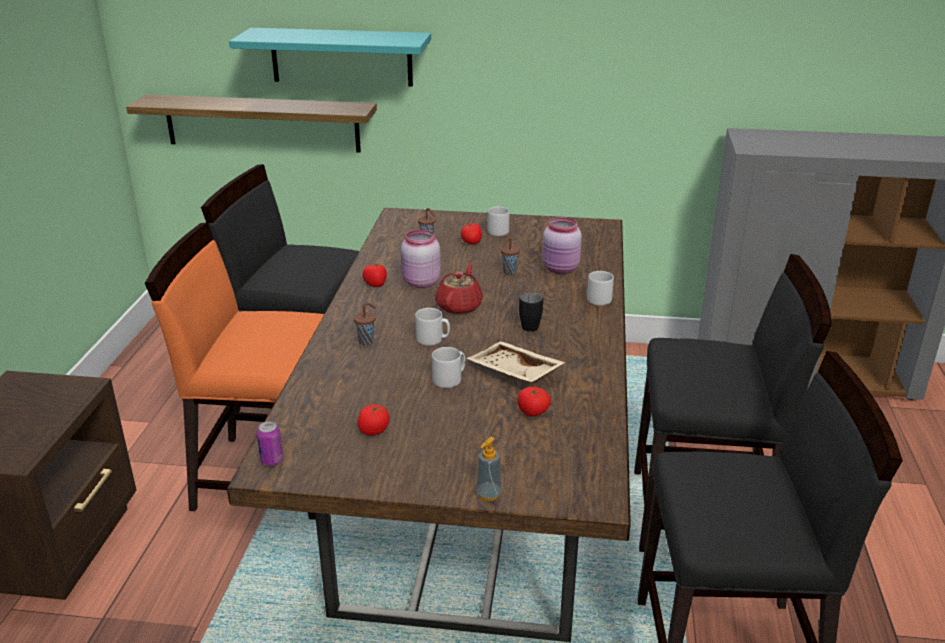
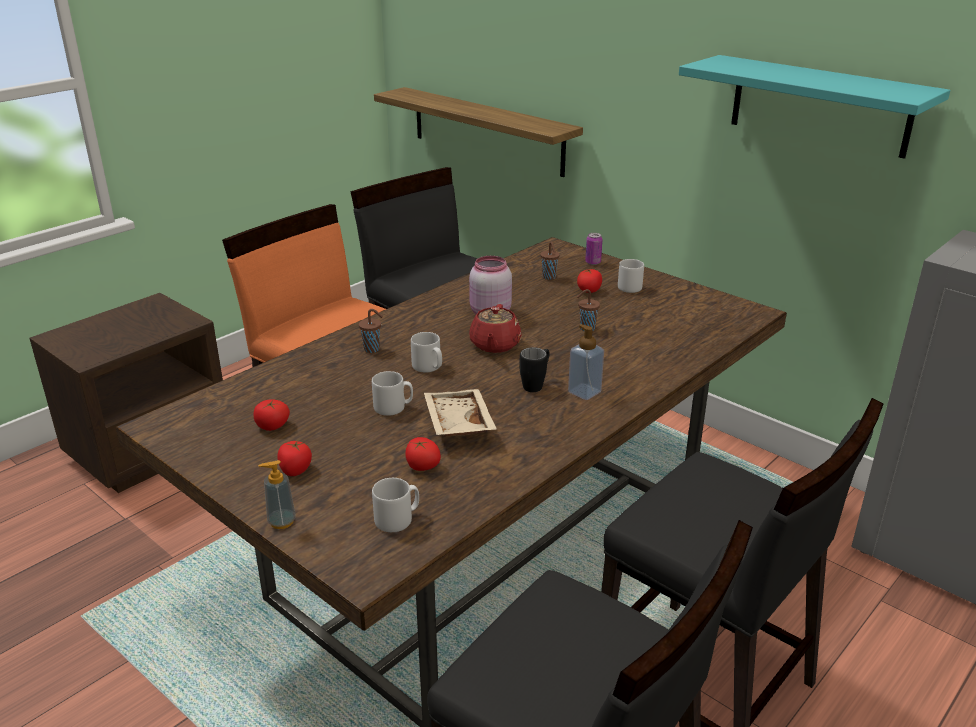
camera: 35 degrees right, 0 degrees up
turquoise shelf [229,28,431,87] -> turquoise shelf moved to [679,55,950,159]
can [257,421,283,466] -> can moved to [585,233,603,265]
tomato [363,263,387,287] -> tomato moved to [277,439,312,476]
red teapot [435,263,483,314] -> red teapot turned 135 degrees clockwise [469,304,522,353]
pink jar [542,217,582,274] -> none
grey mug [587,271,614,306] -> grey mug moved to [372,478,419,532]
none -> soap dispenser [568,324,604,400]

